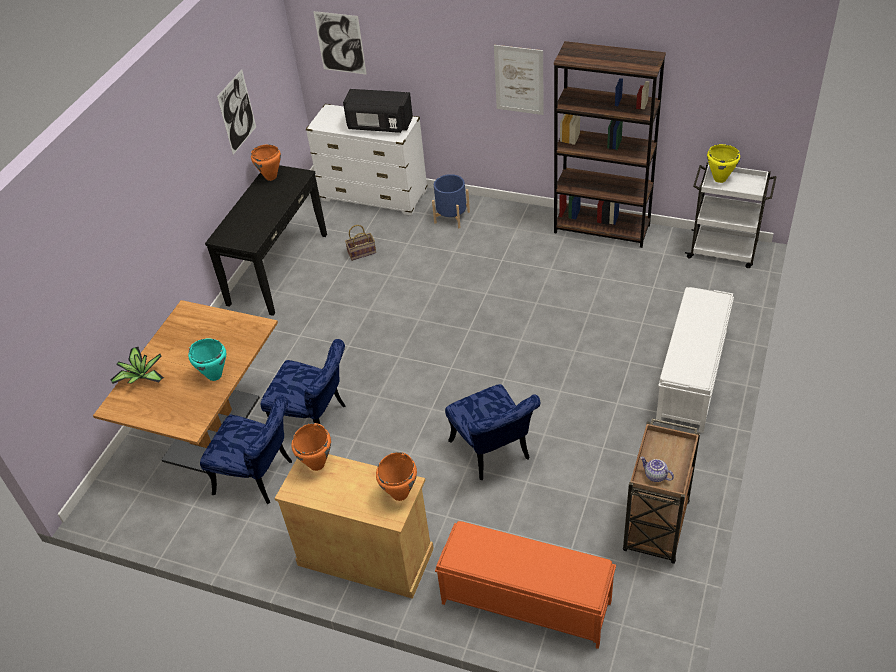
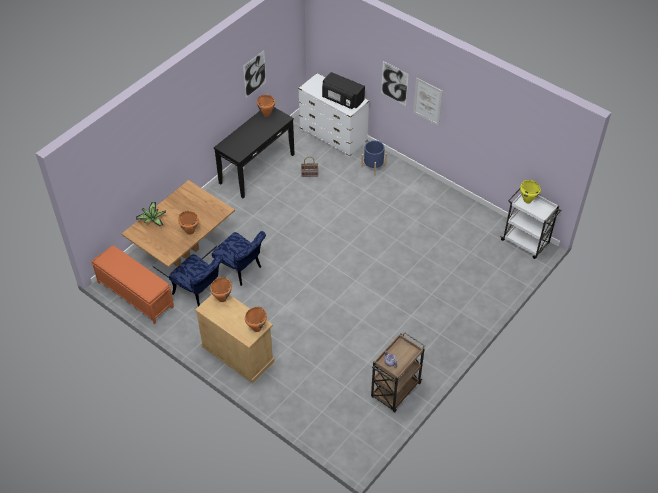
camera: 15 degrees right, 5 degrees up
turquoise cooking pot [188,339,226,381] -> orange cooking pot [178,211,199,235]
picture [313,11,367,75] -> picture moved to [381,61,409,106]
orange bench [435,521,616,649] -> orange bench moved to [91,245,174,325]
blue chair [445,384,540,480] -> none
brown bookcase [554,41,666,248] -> none
white bench [656,287,734,433] -> none

